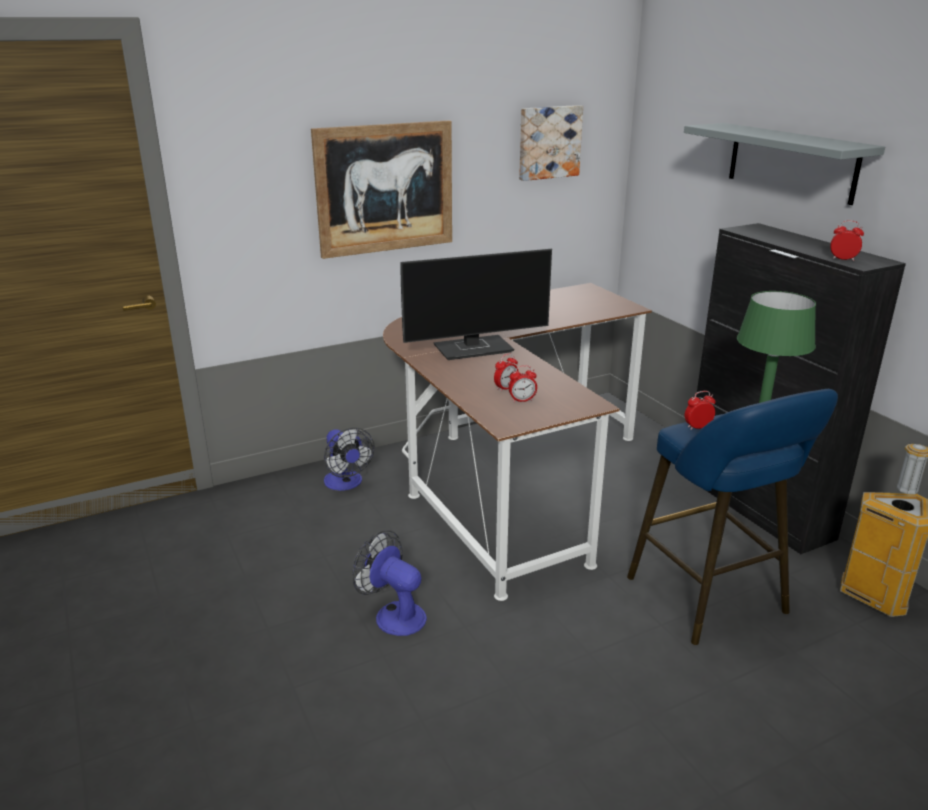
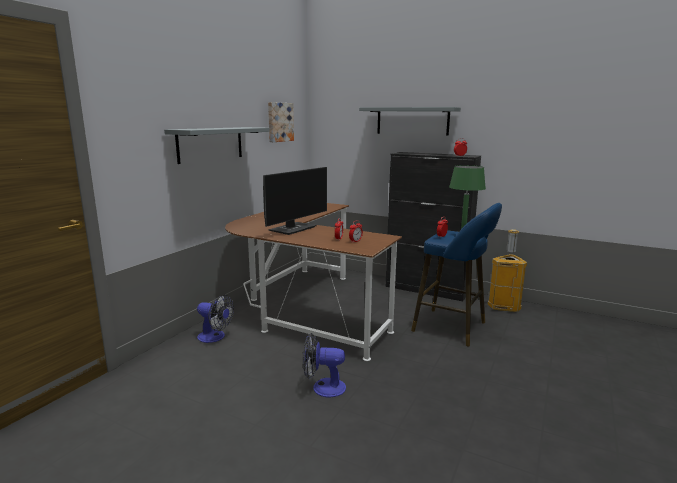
camera: 35 degrees left, 10 degrees down
picture [311,120,452,259] -> grey shelf [164,127,270,164]

